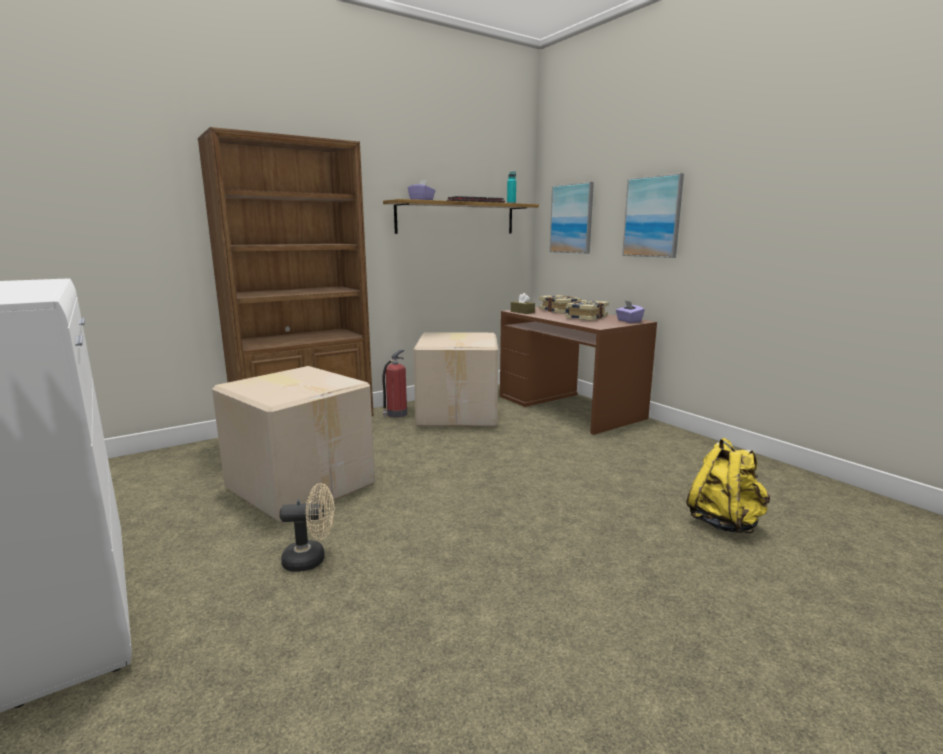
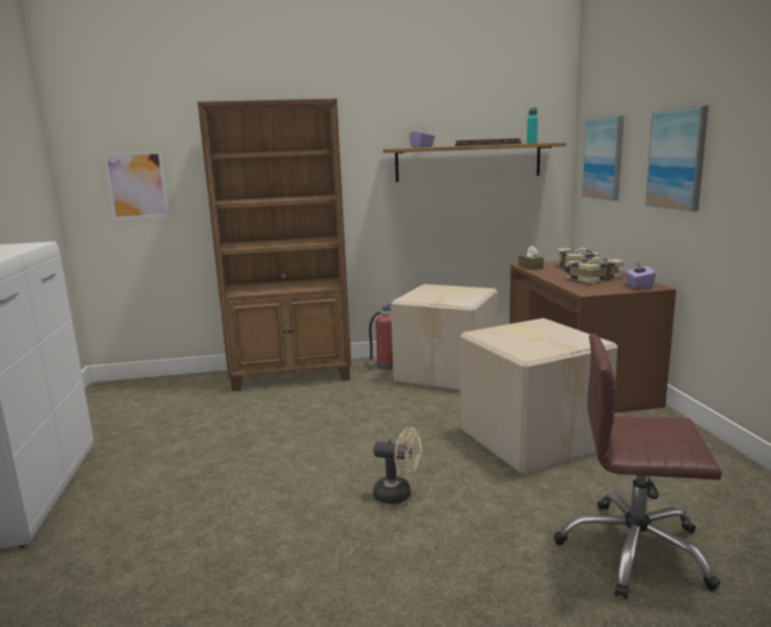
camera: 25 degrees right, 0 degrees up
cardboard box [212,366,375,523] -> cardboard box moved to [460,318,618,475]
beige fan [279,483,335,572] -> beige fan moved to [373,427,422,504]
yellow backpack [686,438,770,533] -> brown office chair [554,333,722,599]
none -> picture [103,151,170,220]

